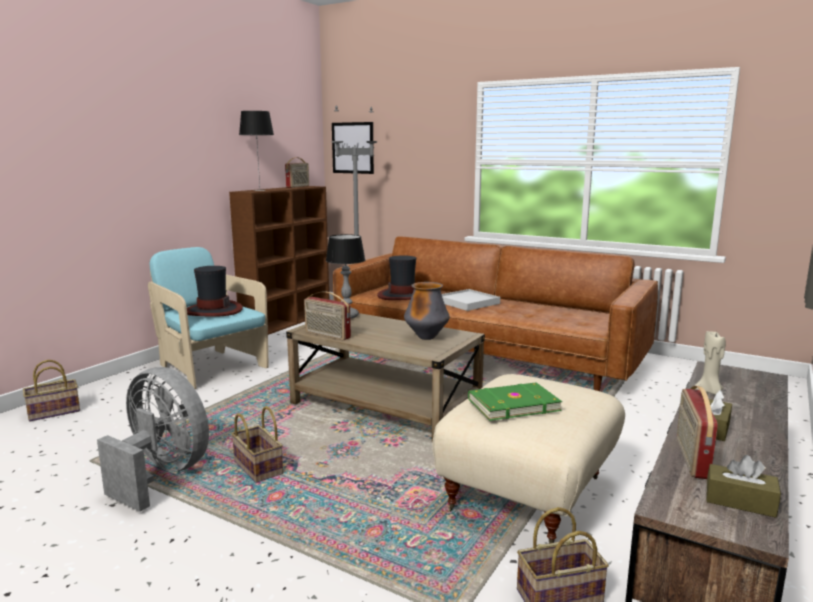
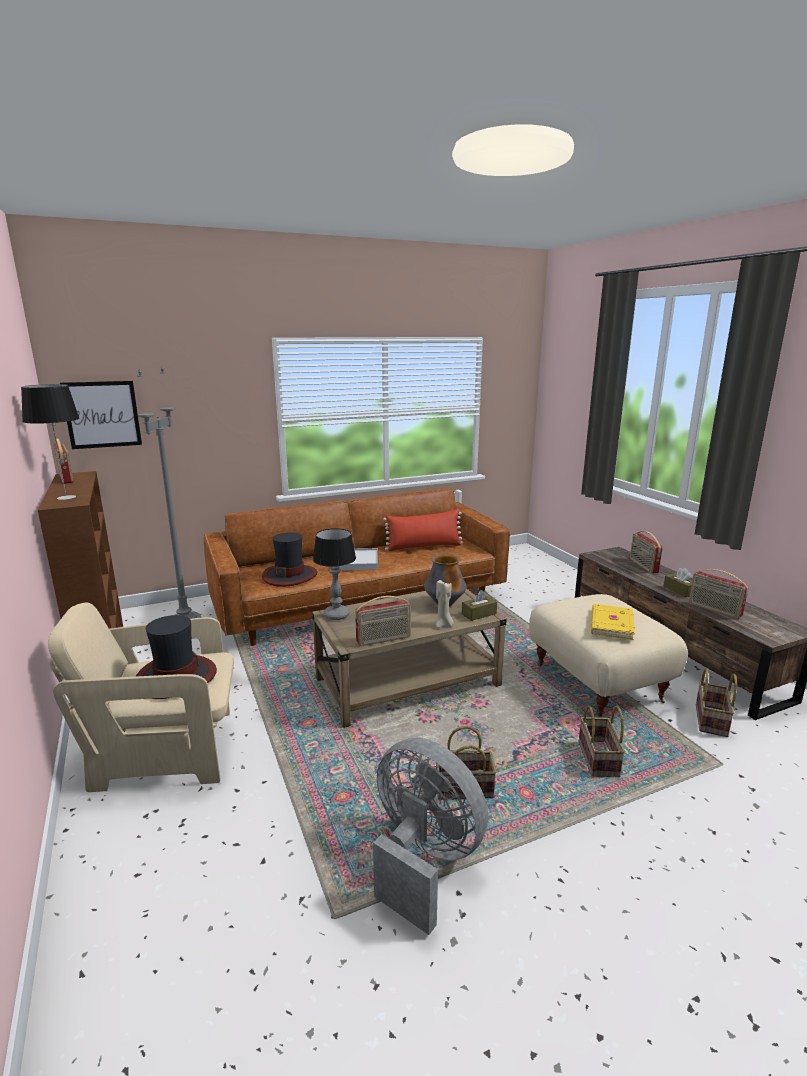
camera: 55 degrees left, 5 degrees up
basket [23,360,80,422] -> basket moved to [579,705,625,777]
grey fan [97,367,209,512] -> grey fan turned 60 degrees clockwise [373,738,488,935]
turquoise armchair [148,247,269,389] -> beige armchair [48,603,234,792]
green book [468,382,562,421] -> yellow book [591,604,635,640]
beige candle [694,331,726,395] -> beige candle moved to [435,580,453,628]
brown tissue box [706,455,781,518] -> brown tissue box moved to [462,590,497,621]
none -> red pillow [383,509,463,551]
none -> radio [630,531,663,574]

